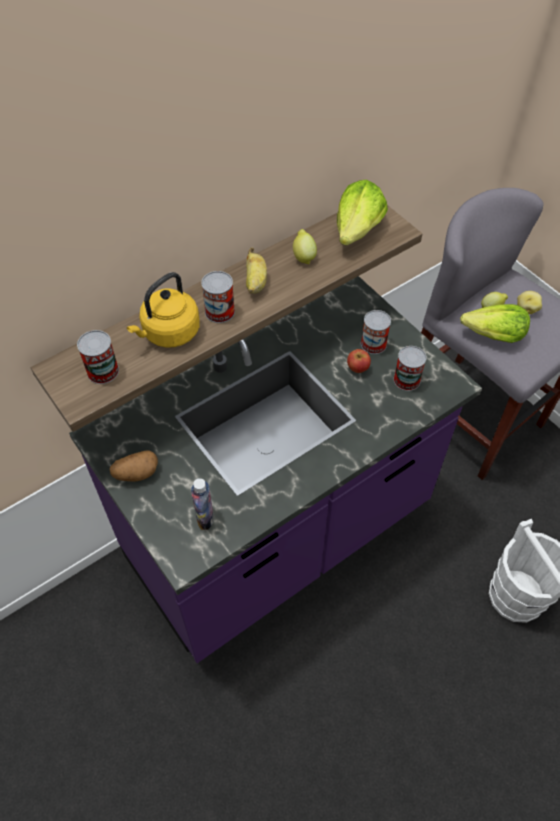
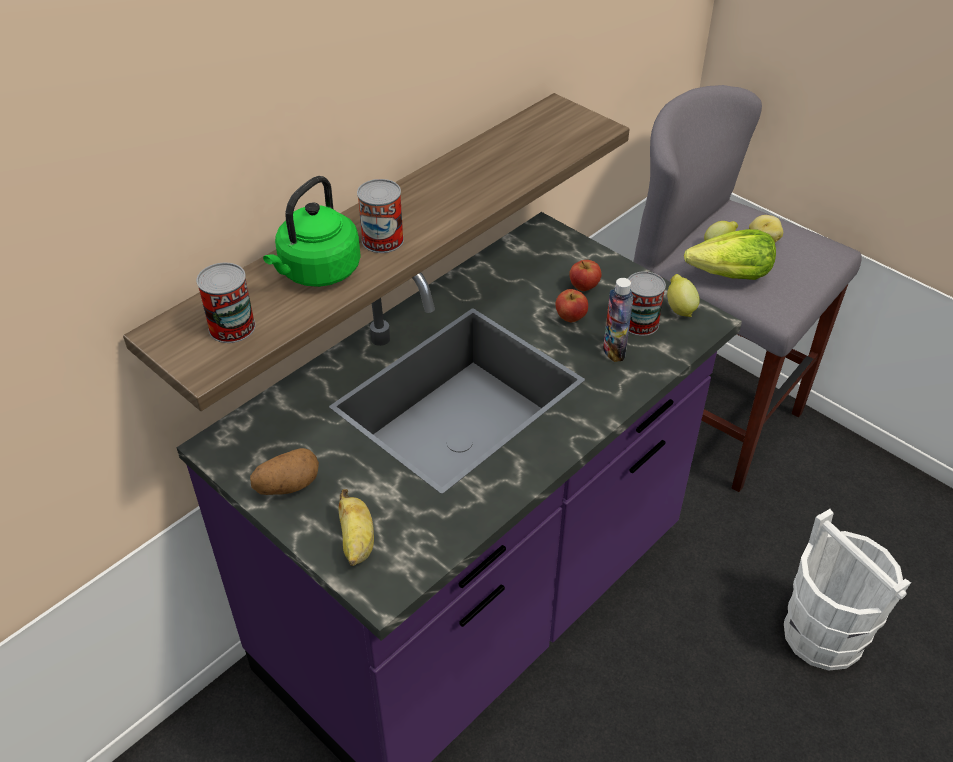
camera: 10 degrees left, 10 degrees down
yellow kettle [127,272,200,348] -> green kettle [263,176,361,287]
bottle [191,478,214,530] -> bottle moved to [603,278,633,362]
banana [246,247,267,294] -> banana moved to [339,489,374,566]
lemon [293,229,317,264] -> lemon moved to [667,274,700,317]
lettuce [337,180,388,246] -> none
can [361,310,391,354] -> apple [569,260,602,291]

